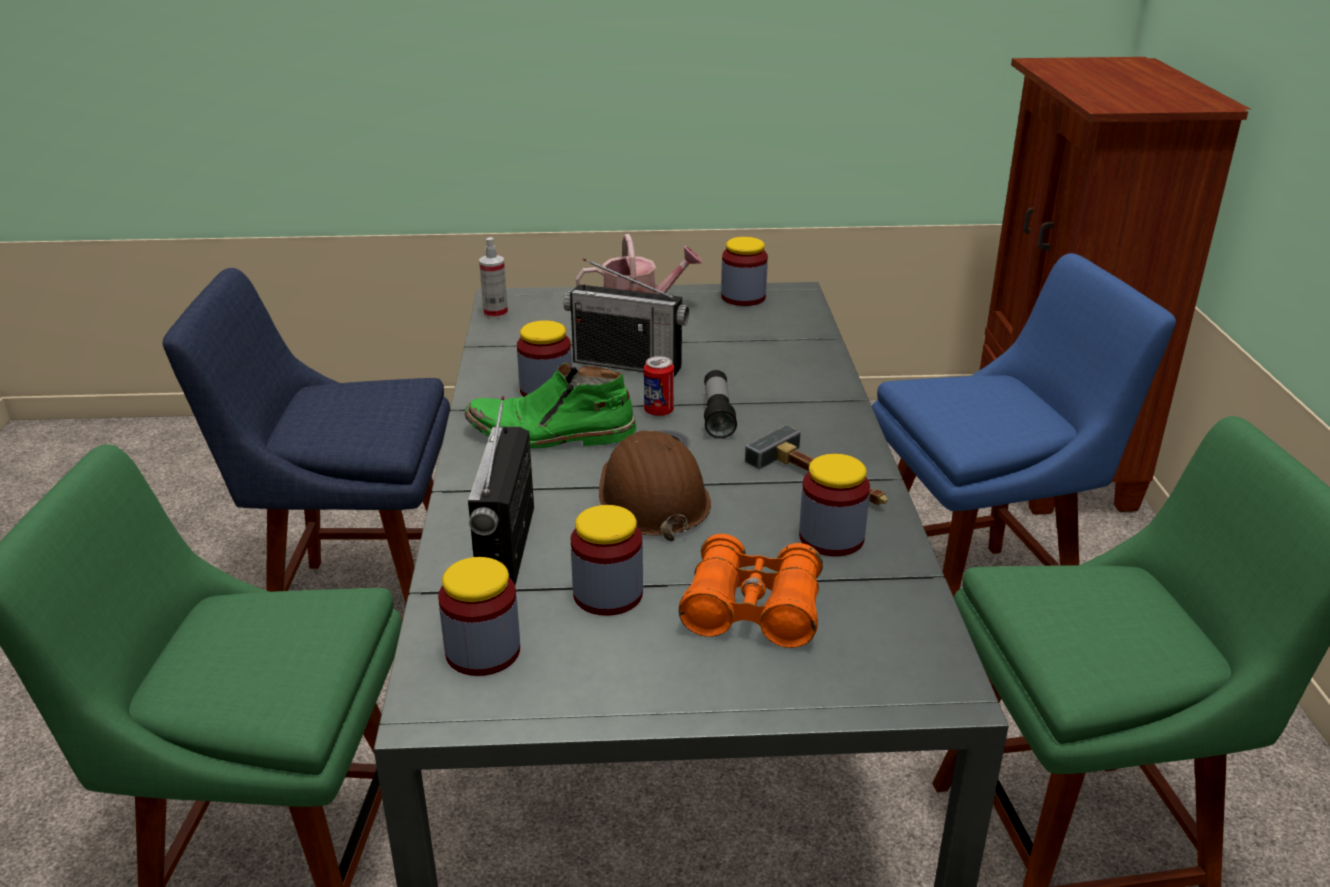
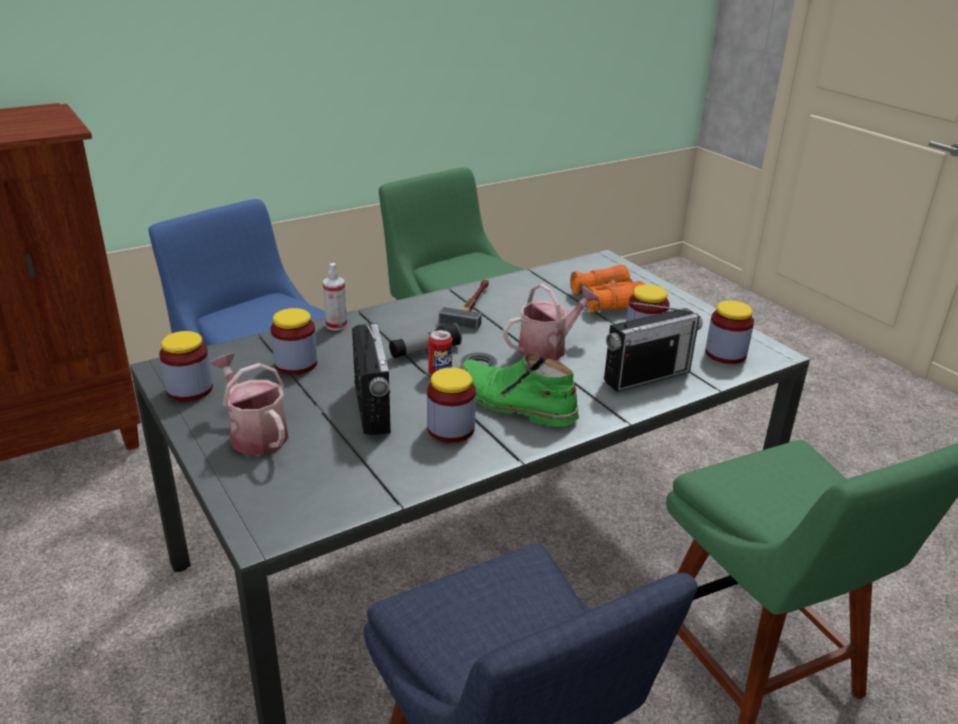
camera: 120 degrees left, 0 degrees up
green boot [465,363,636,448] -> green boot turned 150 degrees clockwise [459,352,579,427]
spray bottle [479,237,508,319] -> spray bottle moved to [323,263,347,330]
brown hard hat [599,430,711,541] -> watering can [503,283,599,360]
jar [799,454,870,556] -> jar moved to [270,308,318,375]

